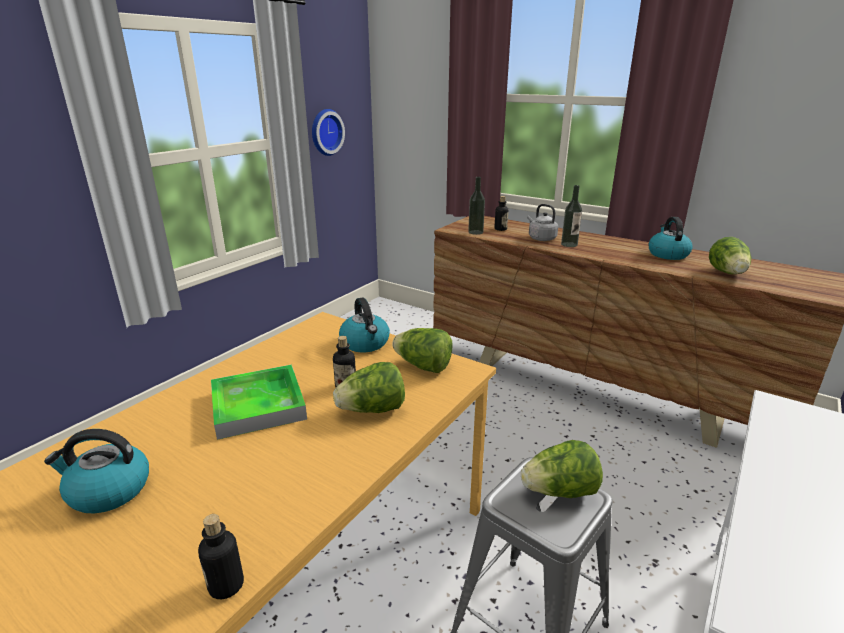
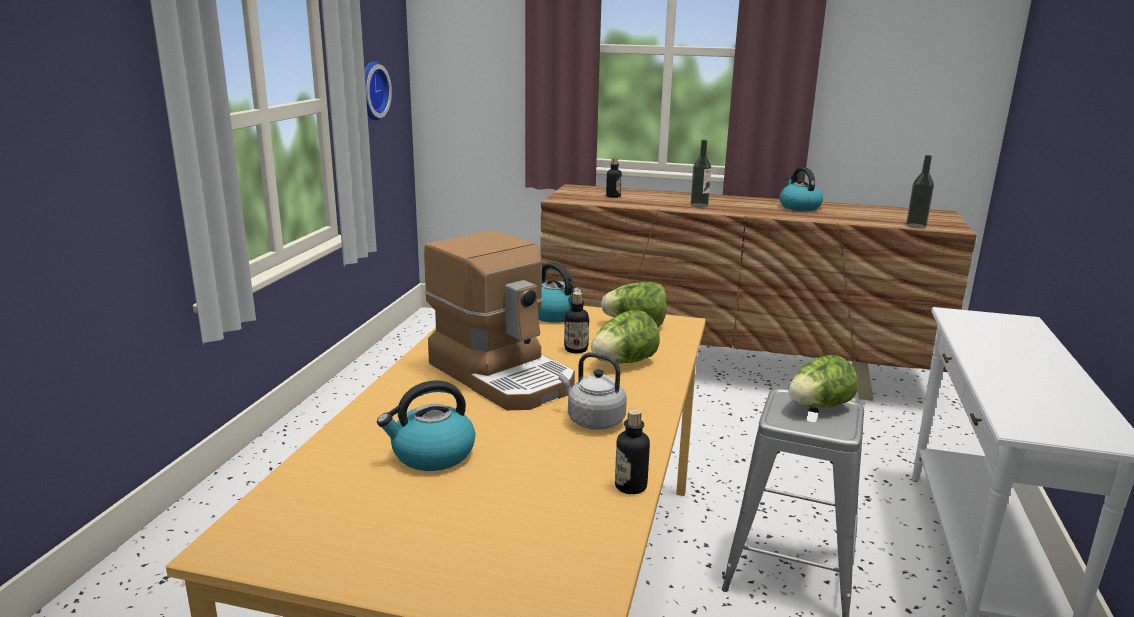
camera: 20 degrees left, 5 degrees down
tray [211,364,307,440] -> coffee machine [424,230,575,410]
bottle [468,177,485,235] -> bottle moved to [906,155,934,228]
grey kettle [527,204,558,241] -> grey kettle moved to [559,352,627,430]
lettuce [709,237,752,274] -> none

